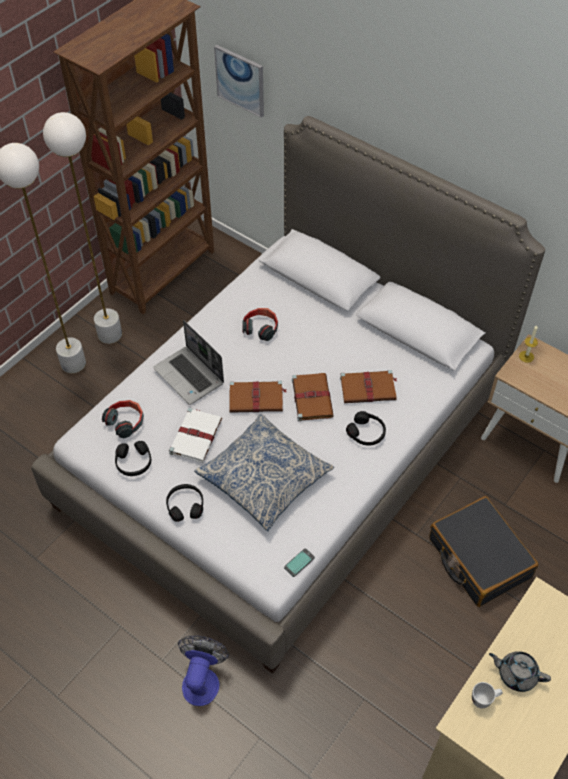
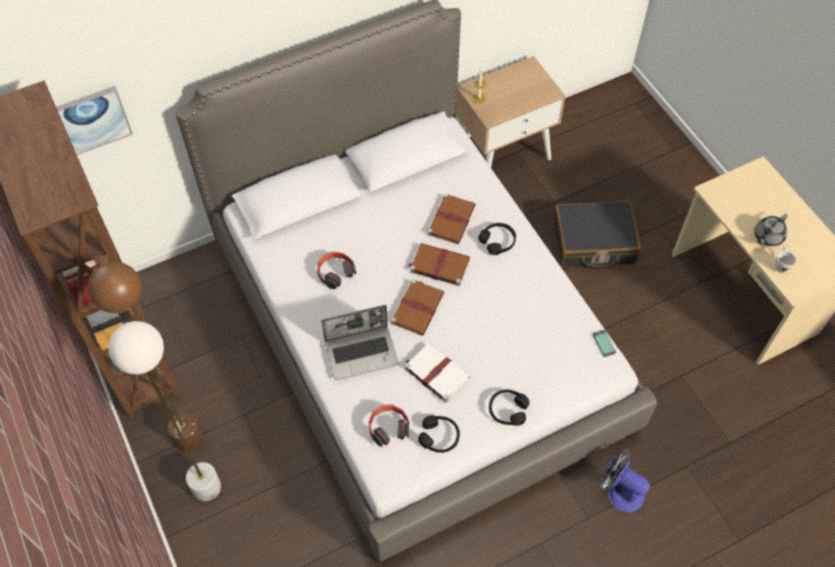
camera: 65 degrees left, 5 degrees up
white floor lamp [43,112,122,344] -> brown floor lamp [88,262,203,451]
pillow [194,414,334,531] -> none

